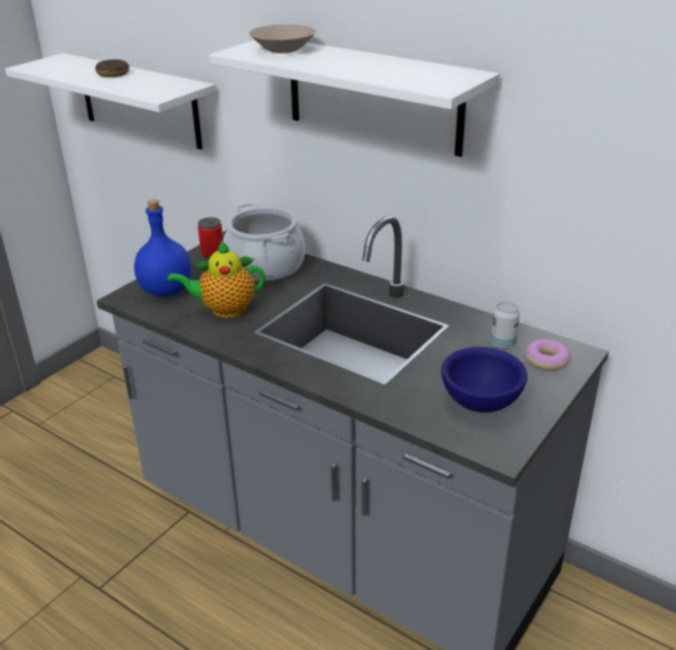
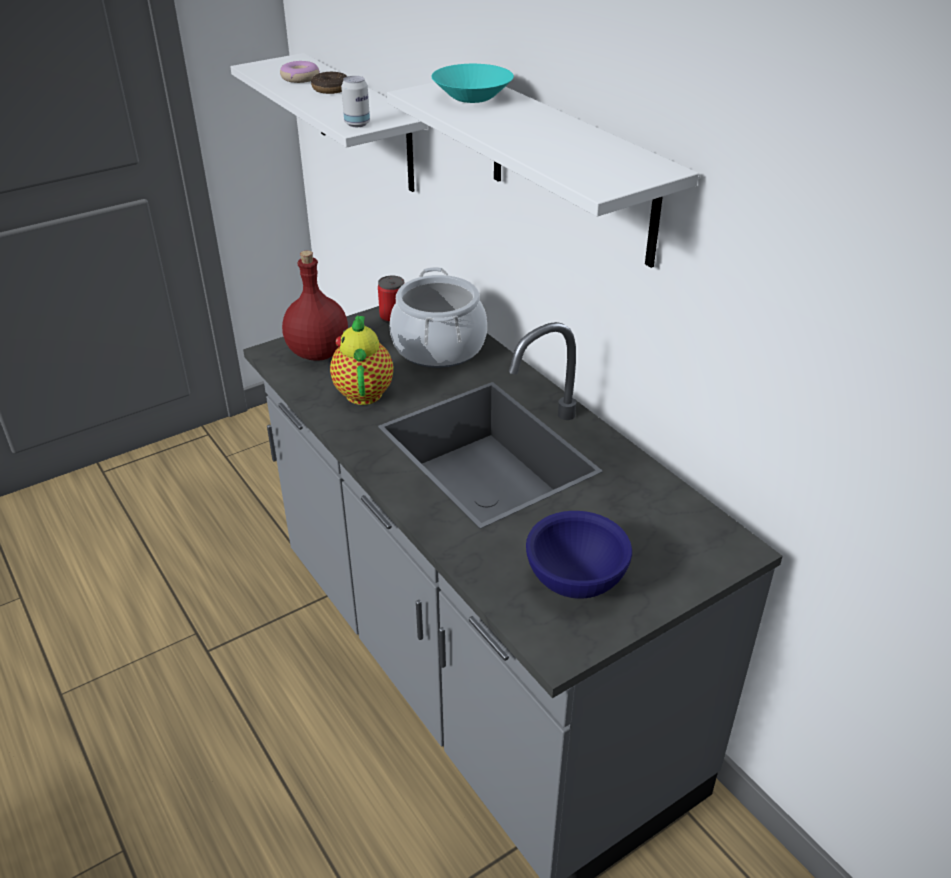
camera: 20 degrees right, 5 degrees up
blue bottle [134,199,191,296] -> red bottle [282,251,348,361]
teapot [168,241,265,318] -> teapot turned 75 degrees clockwise [330,315,394,405]
beige bowl [249,24,316,53] -> turquoise bowl [431,64,514,103]
can [491,302,520,349] -> can moved to [341,76,370,127]
donut [525,339,570,371] -> donut moved to [280,61,320,83]

